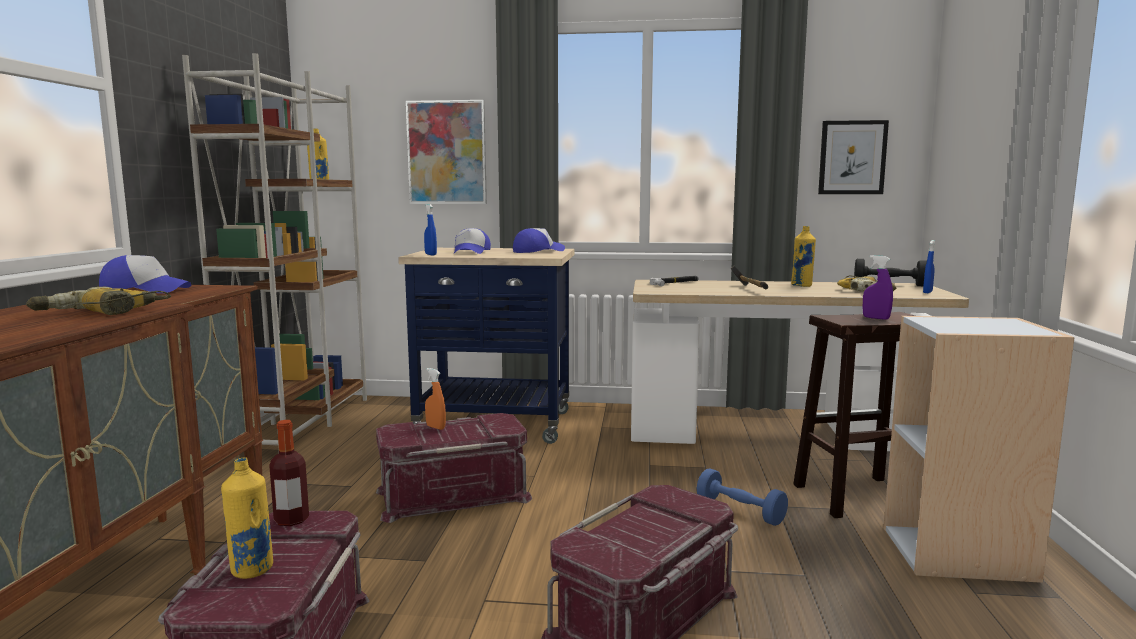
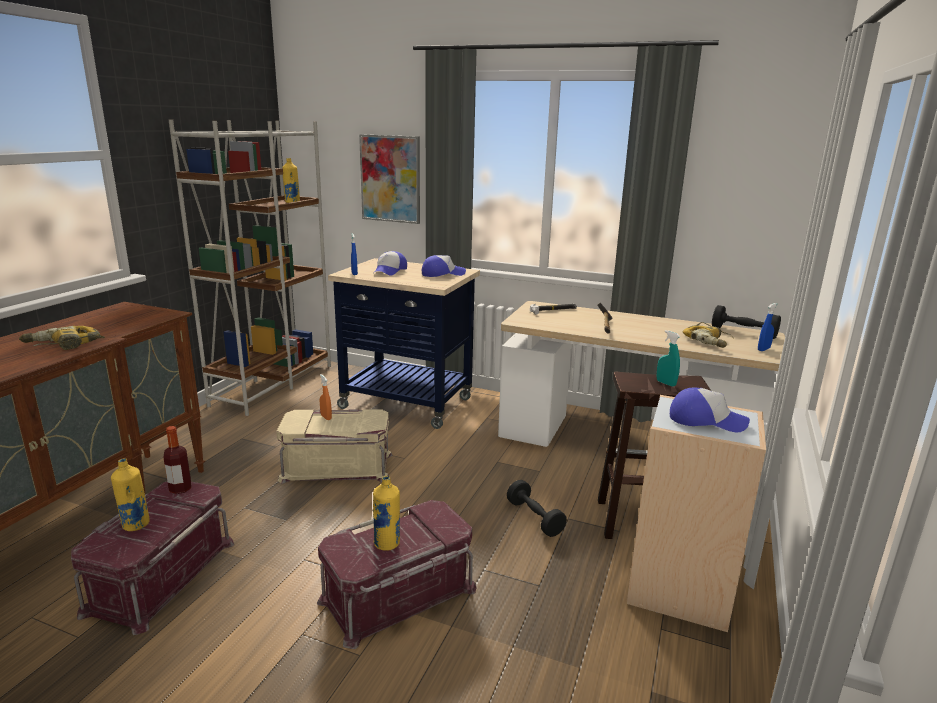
camera: 15 degrees right, 10 degrees up
cap [99,255,191,293] -> cap moved to [670,387,750,432]
red storage box [376,413,532,523] -> beige storage box [276,409,392,484]
blue dumbbell [697,468,788,526] -> black dumbbell [507,480,567,537]
yellow bottle [791,226,816,287] -> yellow bottle moved to [373,476,400,551]
picture [818,120,889,194] -> none
purple spray bottle [863,255,893,320] -> turquoise spray bottle [657,330,680,387]

